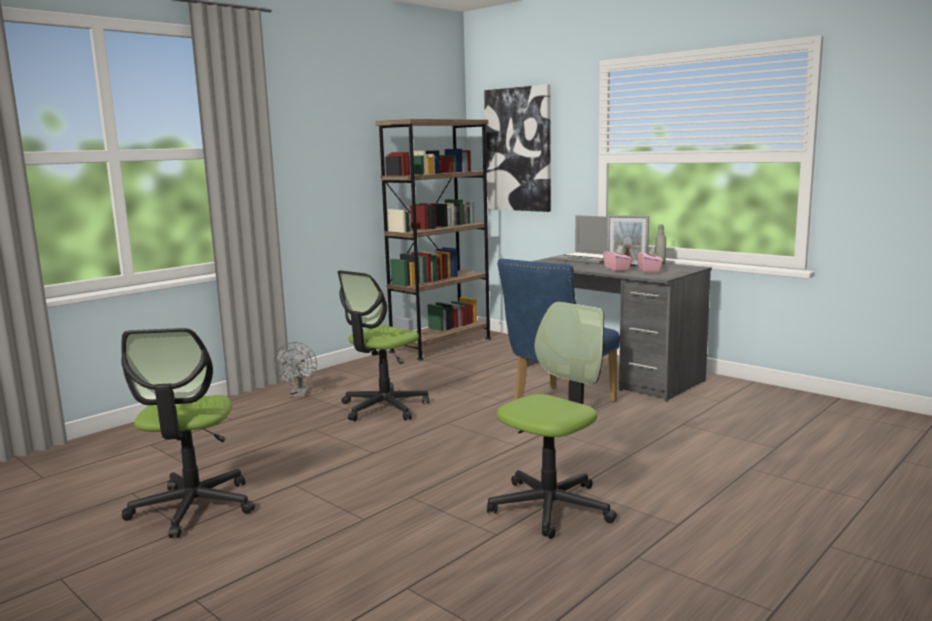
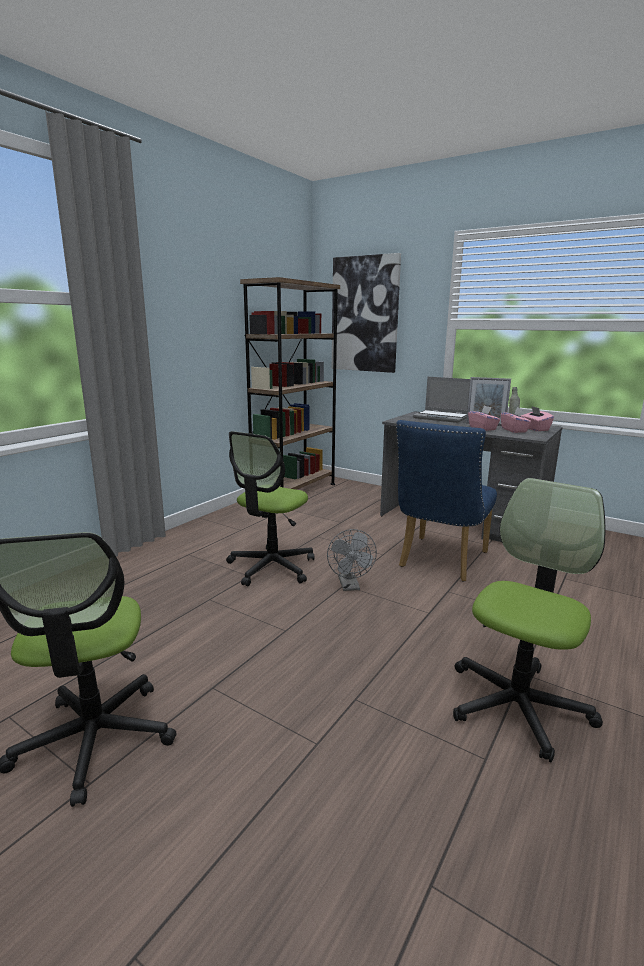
camera: 10 degrees left, 5 degrees up
grey fan [273,342,317,397] -> grey fan moved to [327,529,377,591]
none -> pink tissue box [521,406,554,431]

